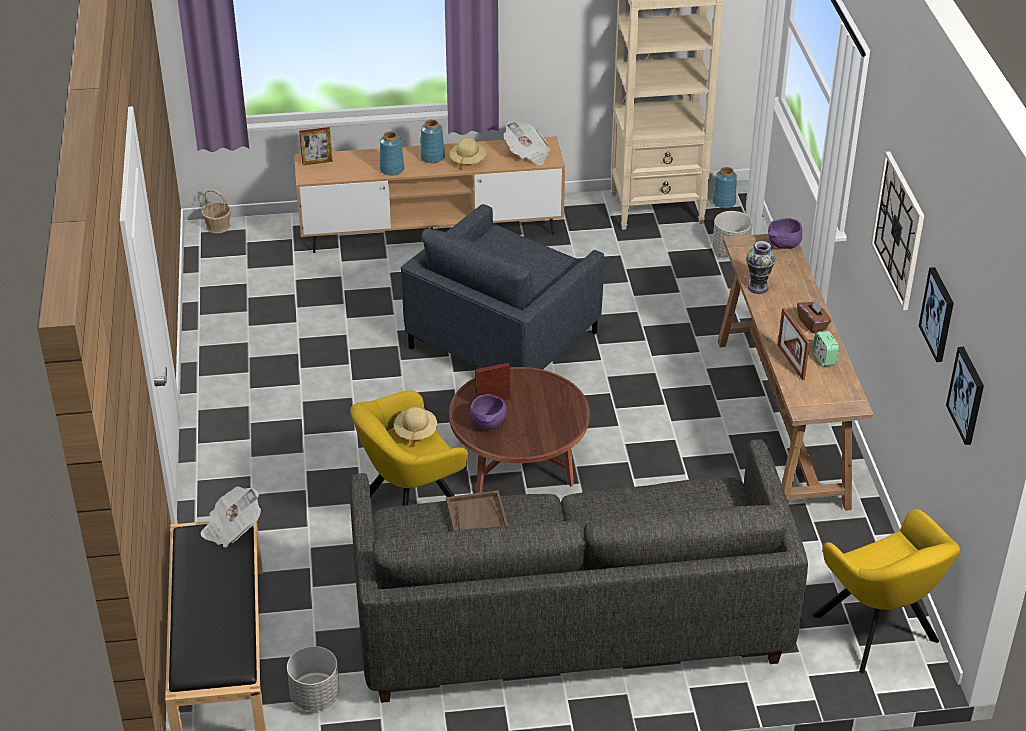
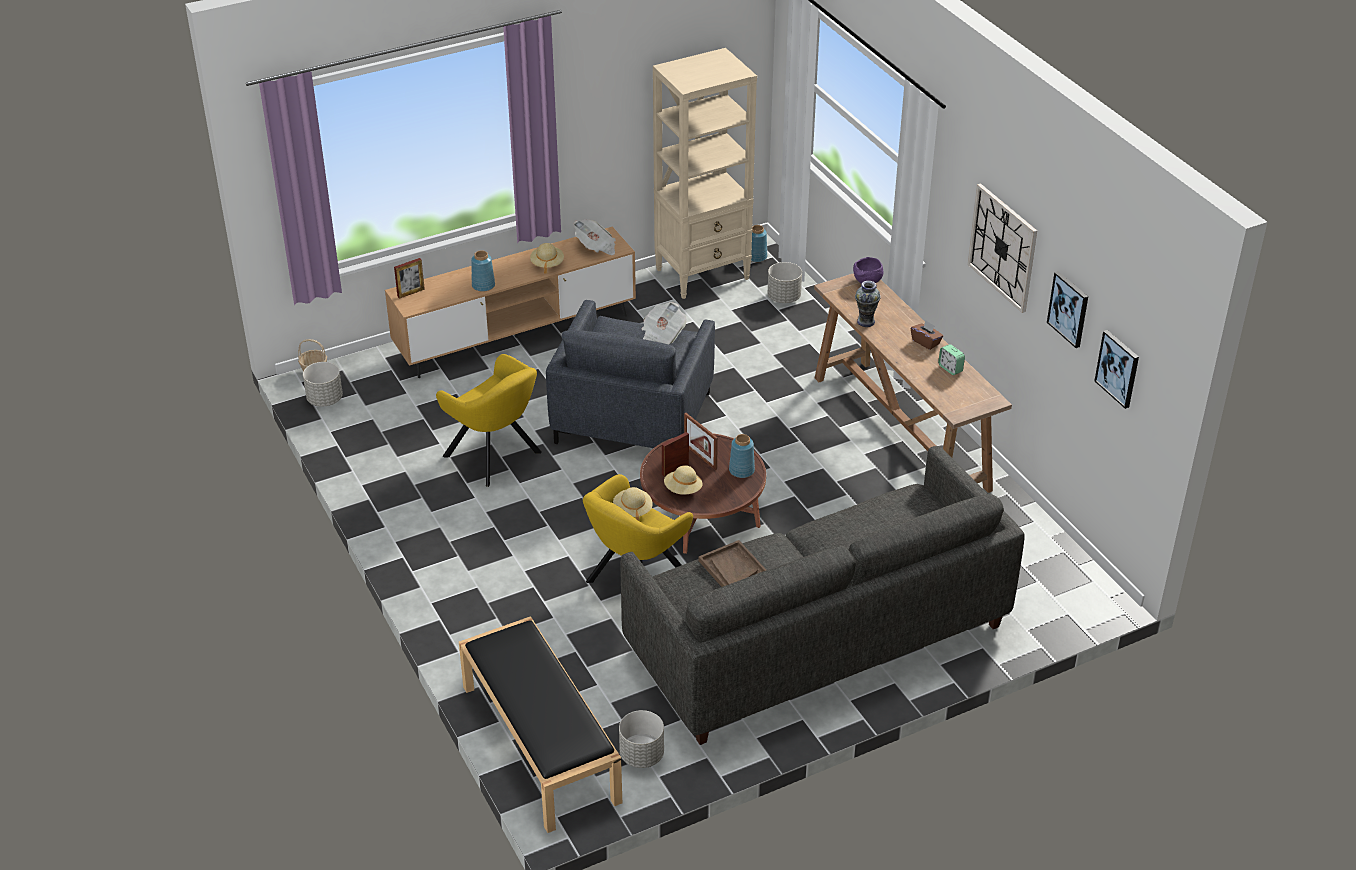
camera: 20 degrees left, 0 degrees up
newspaper [201,486,261,547] -> newspaper moved to [642,302,686,344]
blue vase [420,119,445,163] -> blue vase moved to [729,434,755,478]
purple bowl [470,394,507,429] -> beige hat [664,465,703,495]
picture frame [778,308,810,380] -> picture frame moved to [684,413,718,470]
yellow armchair [812,509,960,673] -> yellow armchair moved to [436,354,542,487]
none -> grey planter [303,362,343,407]

